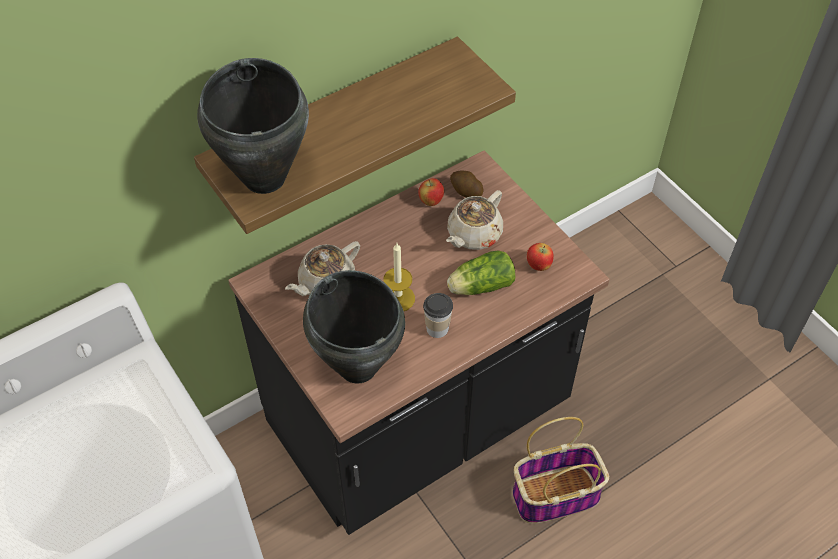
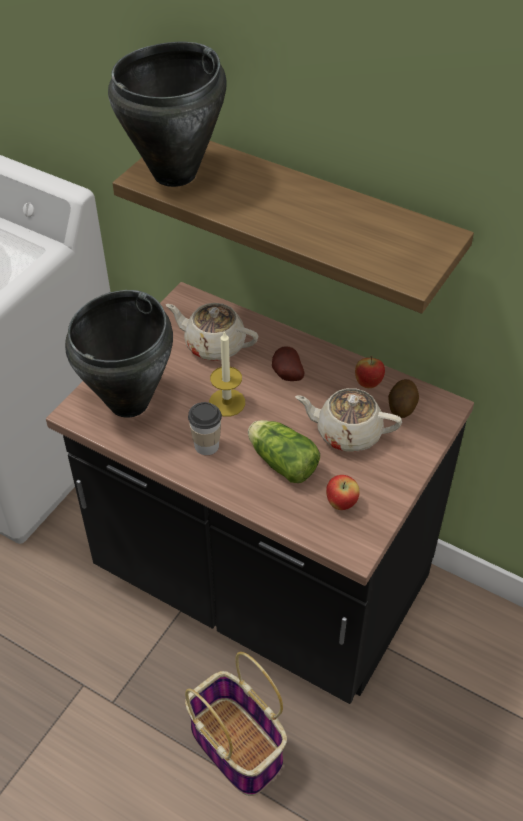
camera: 65 degrees right, 5 degrees down
none -> potato [272,346,304,381]

